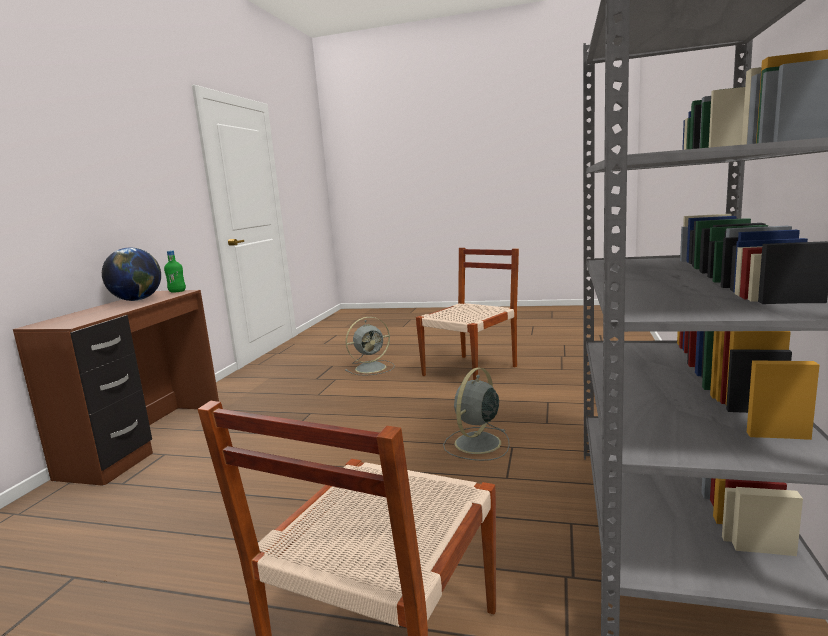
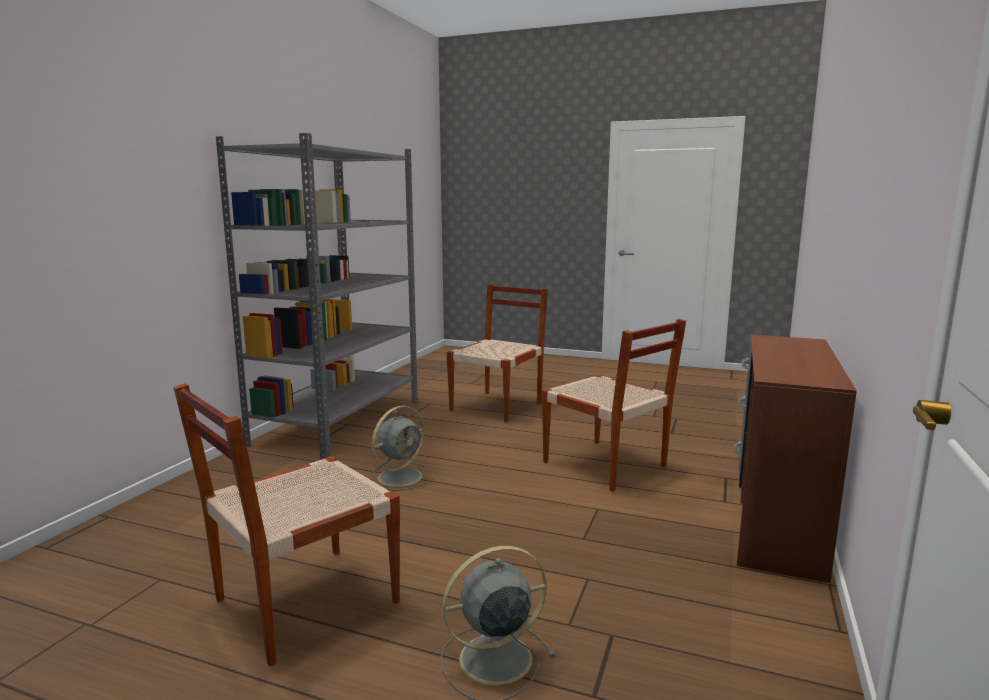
camera: 175 degrees left, 0 degrees up
globe [102,248,161,301] -> none
green bottle [164,250,186,293] -> none
none -> chair [542,319,686,492]

